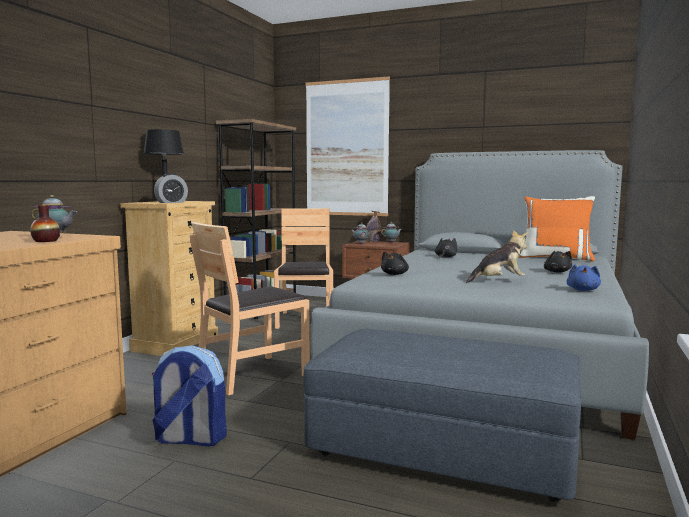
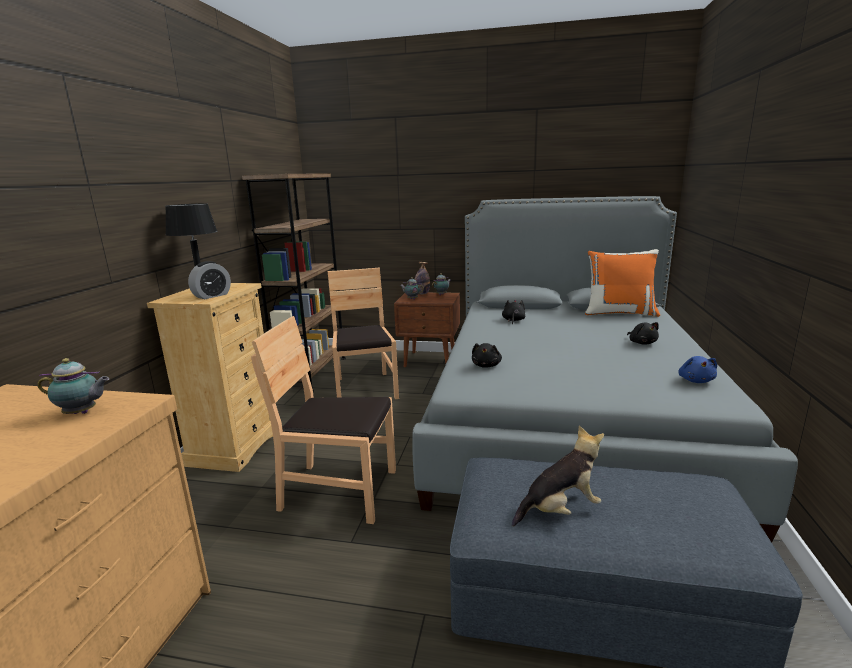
camera: 10 degrees left, 10 degrees up
vase [30,205,60,242] -> none
backpack [152,345,227,447] -> none
brown chair [190,222,310,396] -> brown chair turned 60 degrees clockwise [251,316,396,524]
picture [306,76,390,216] -> none
plush toy [466,230,527,283] -> plush toy moved to [512,426,604,527]

